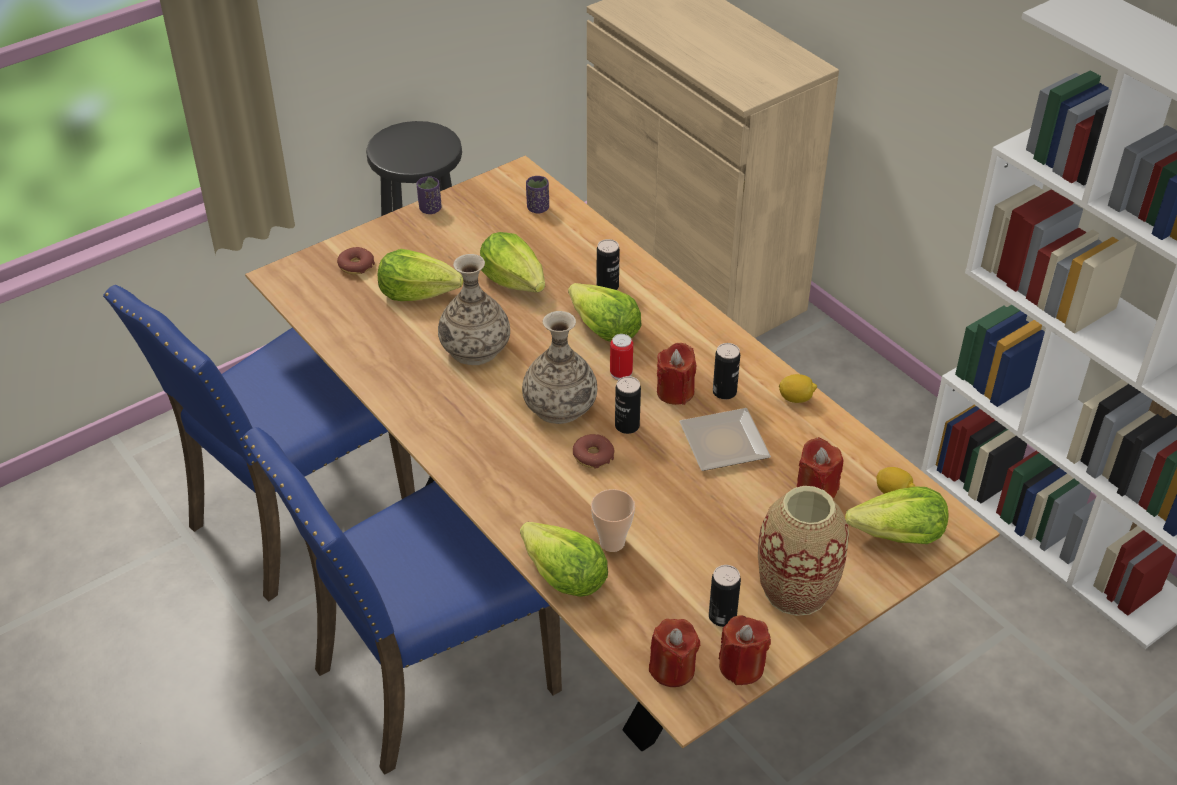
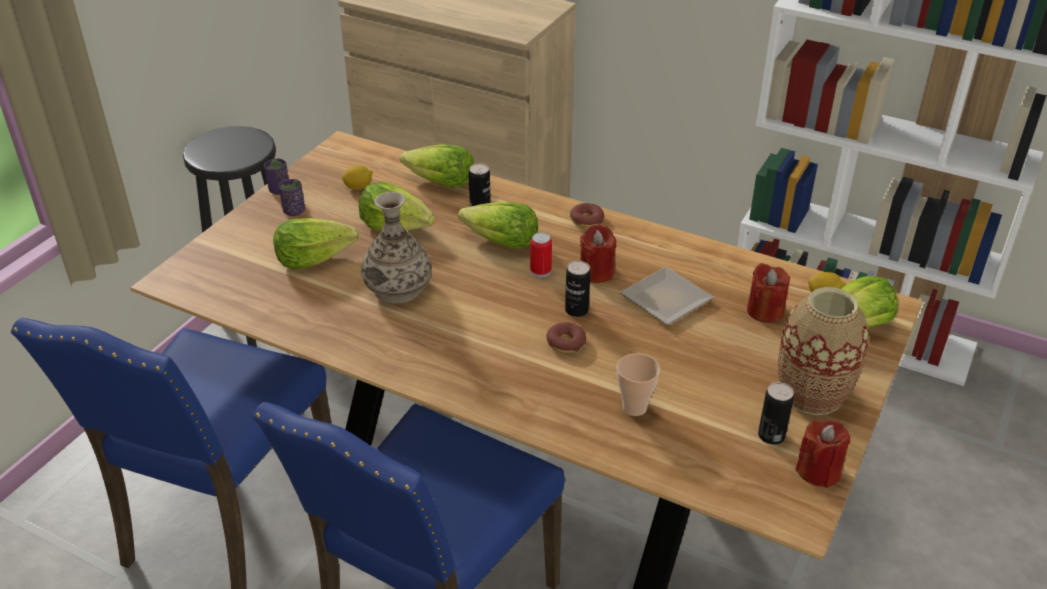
camera: 25 degrees left, 5 degrees down
donut [337,247,375,275] -> donut moved to [570,203,605,228]
lettuce [520,522,608,597] -> lettuce moved to [400,144,474,188]
vase [522,311,597,424] -> none
purple cup [526,176,549,214] -> purple cup moved to [279,179,305,216]
red candle [649,619,700,687] -> none
can [713,343,740,399] -> none
lemon [779,374,817,403] -> lemon moved to [342,165,373,190]

